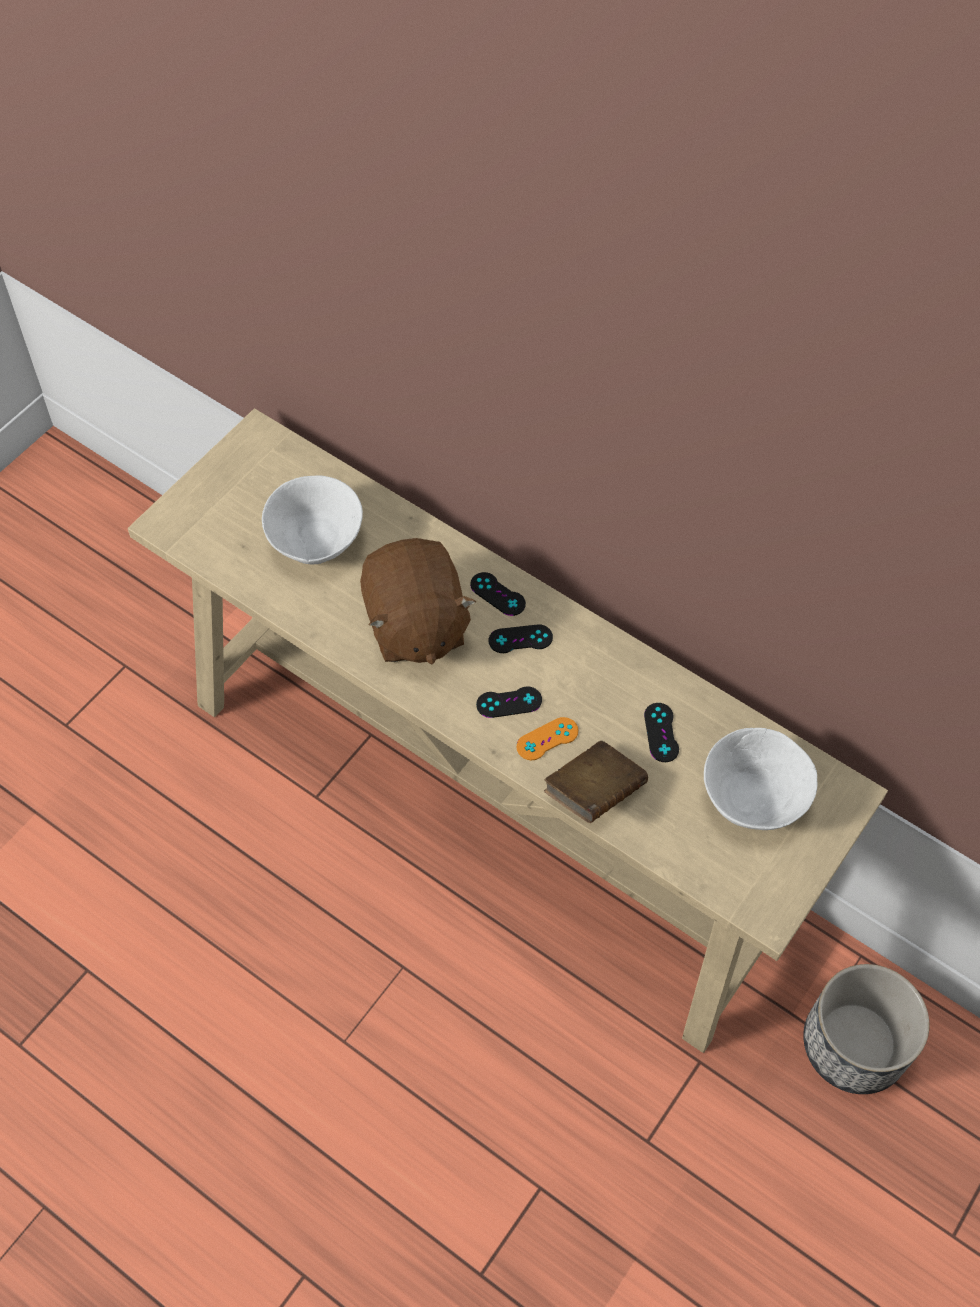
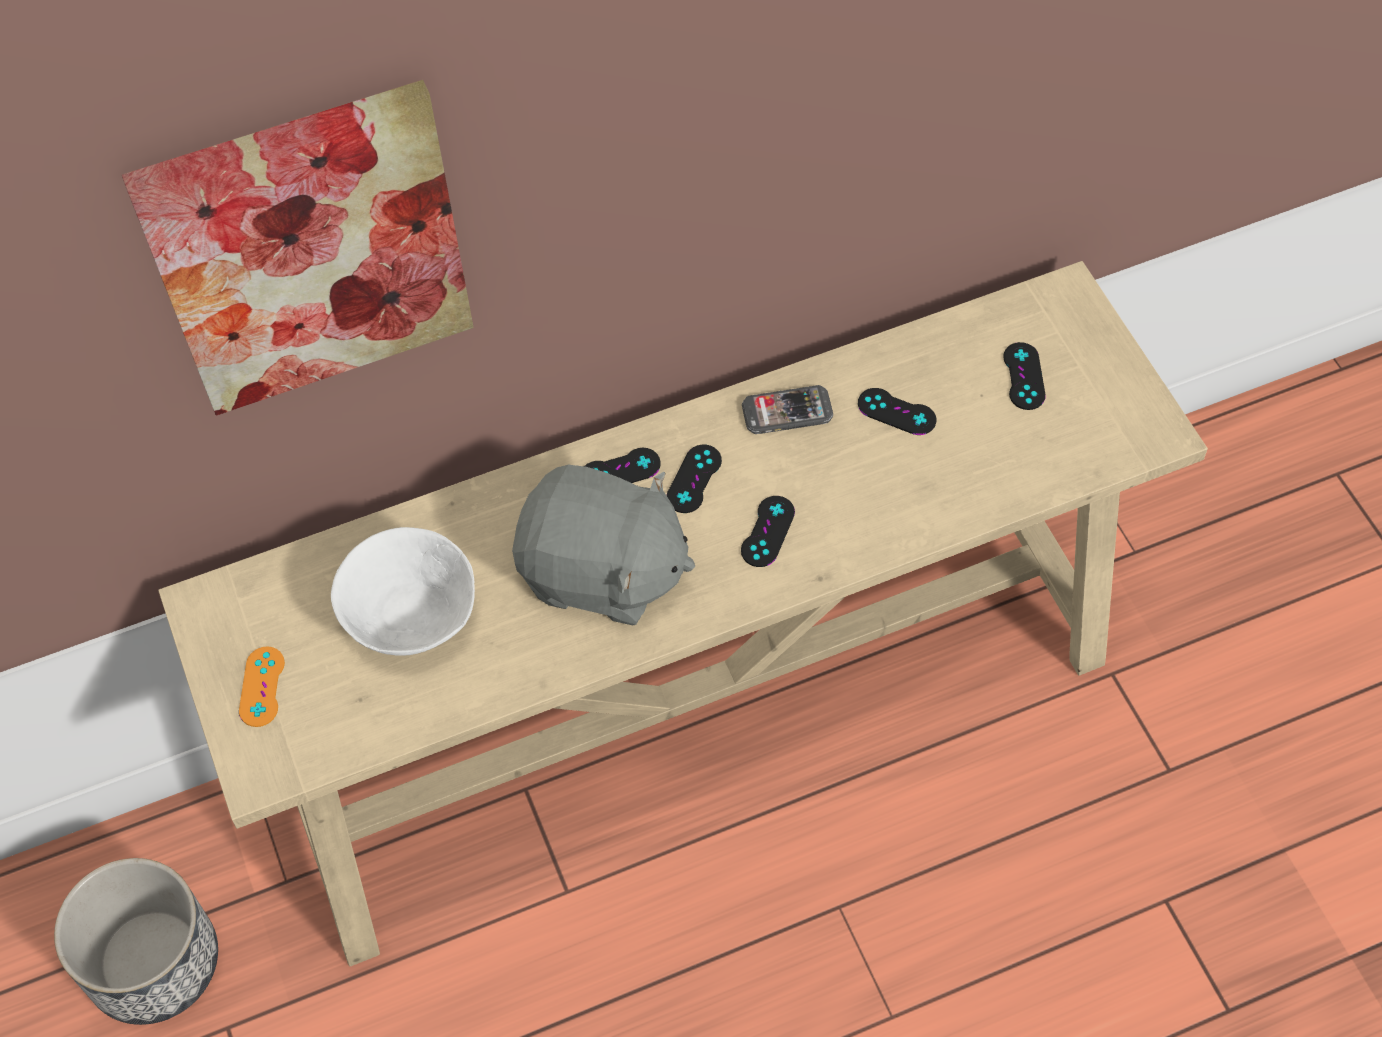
camera: 55 degrees left, 0 degrees up
brown plush toy [360,538,476,664] -> grey plush toy [512,465,695,625]
orange game controller [517,717,578,760] -> orange game controller moved to [239,646,285,727]
brown book [544,741,648,823] -> none
white bowl [704,728,817,830] -> black game controller [1003,342,1046,410]
planter [803,964,929,1094] -> planter moved to [54,858,218,1025]
none -> picture [122,80,474,416]
none -> phone [742,385,833,434]

